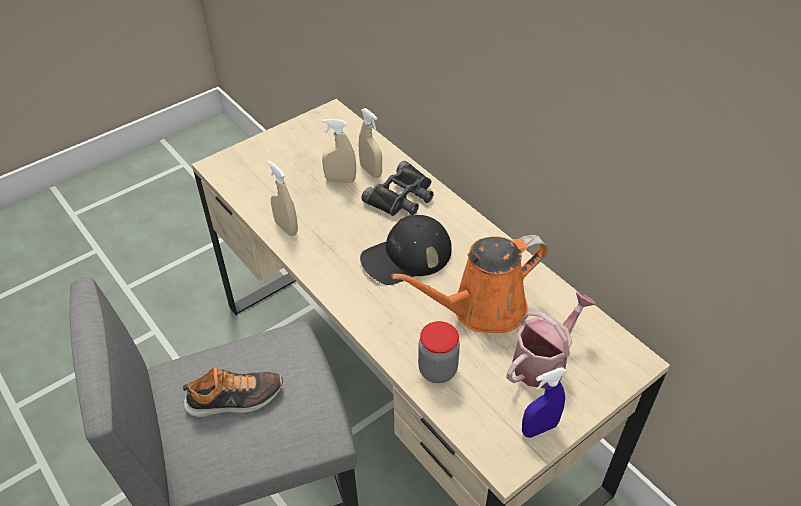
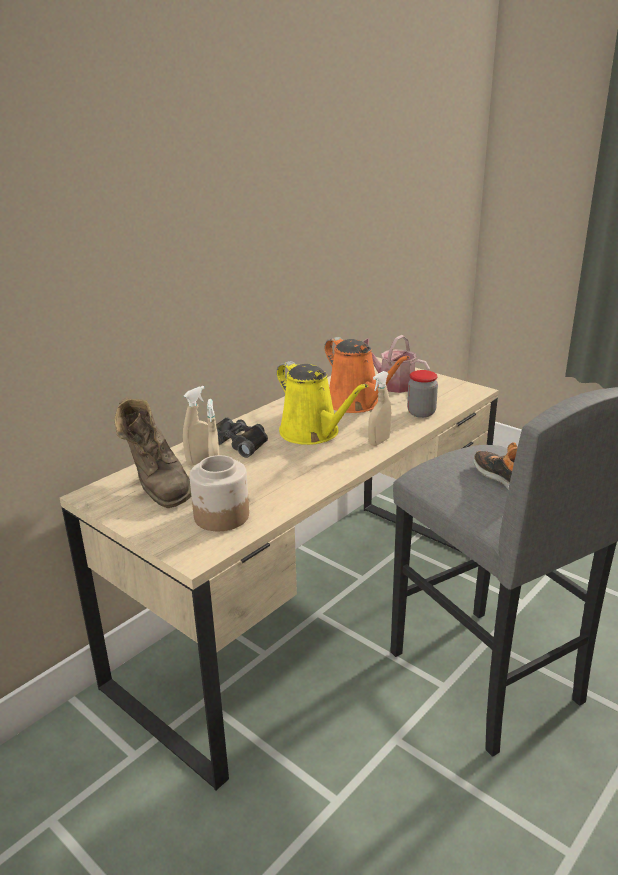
camera: 100 degrees left, 20 degrees down
beige spray bottle [268,160,298,236] -> beige spray bottle moved to [368,371,391,446]
black cap [360,215,452,285] -> yellow watering can [277,361,368,445]
blue spray bottle [522,367,566,438] -> none
none -> brown boot [115,397,191,508]
none -> jar [190,455,249,531]

